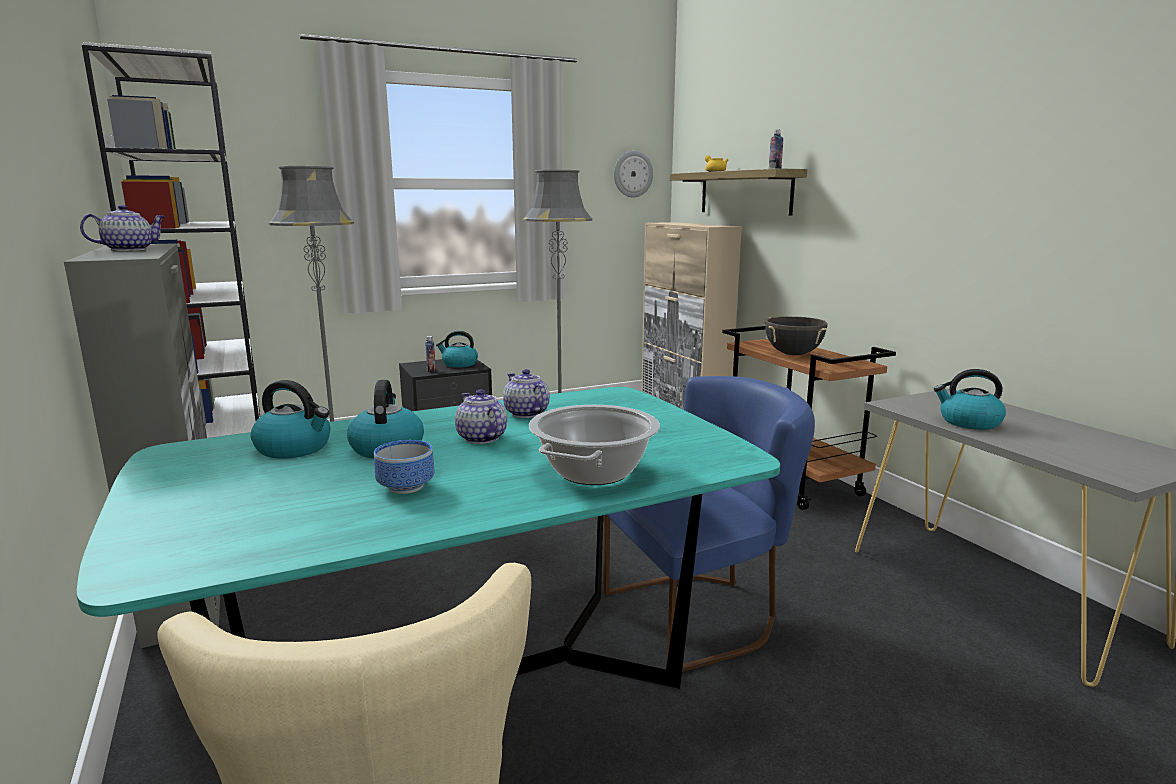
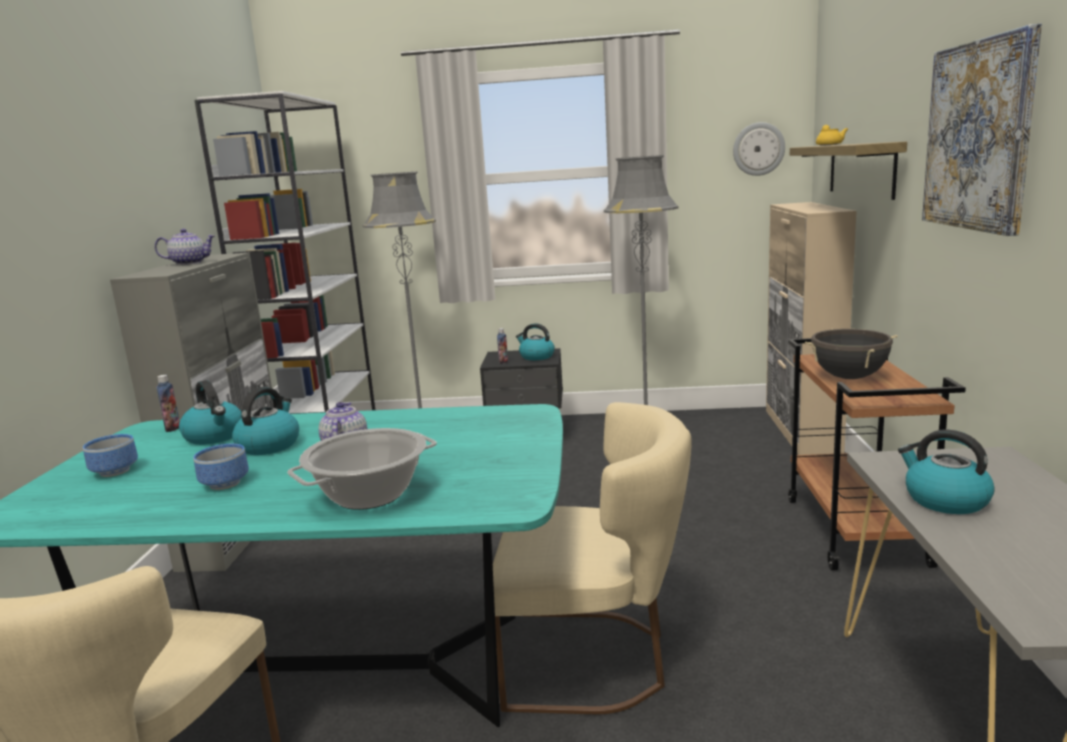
camera: 30 degrees right, 0 degrees up
teapot [503,369,550,418] -> none
blue chair [603,376,815,672] -> beige chair [493,402,692,714]
bottle [769,130,783,169] -> bottle moved to [157,375,180,432]
none -> bowl [83,434,138,477]
none -> picture [922,24,1042,236]

